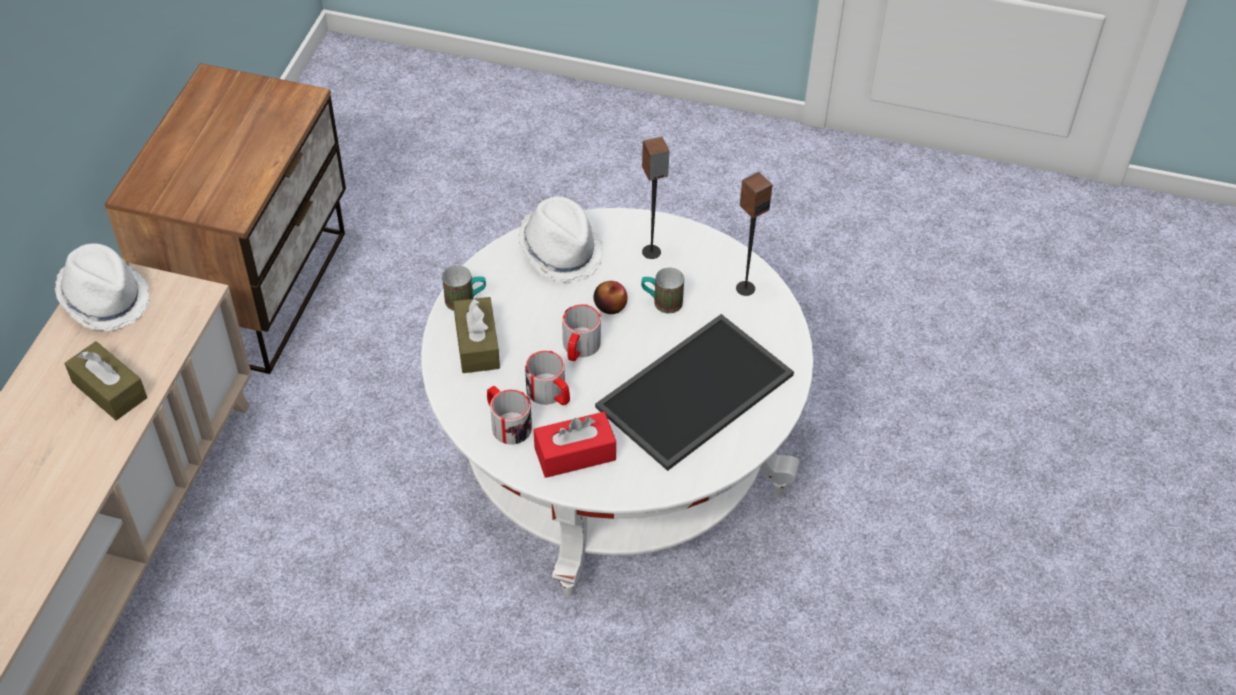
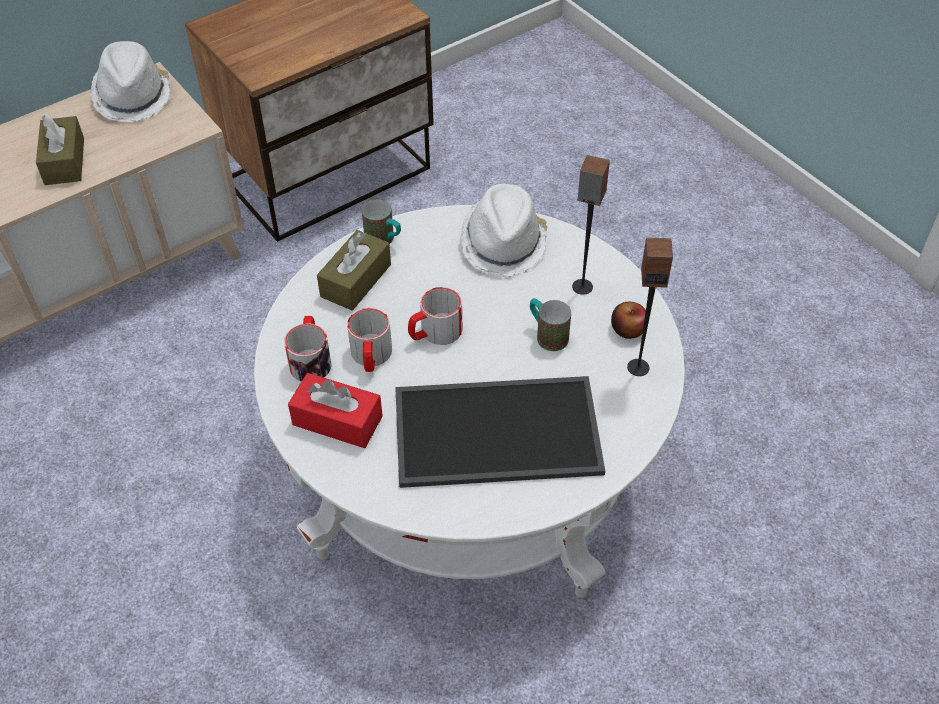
camera: 40 degrees right, 0 degrees up
apple [593,281,627,314] -> apple moved to [611,301,646,339]

